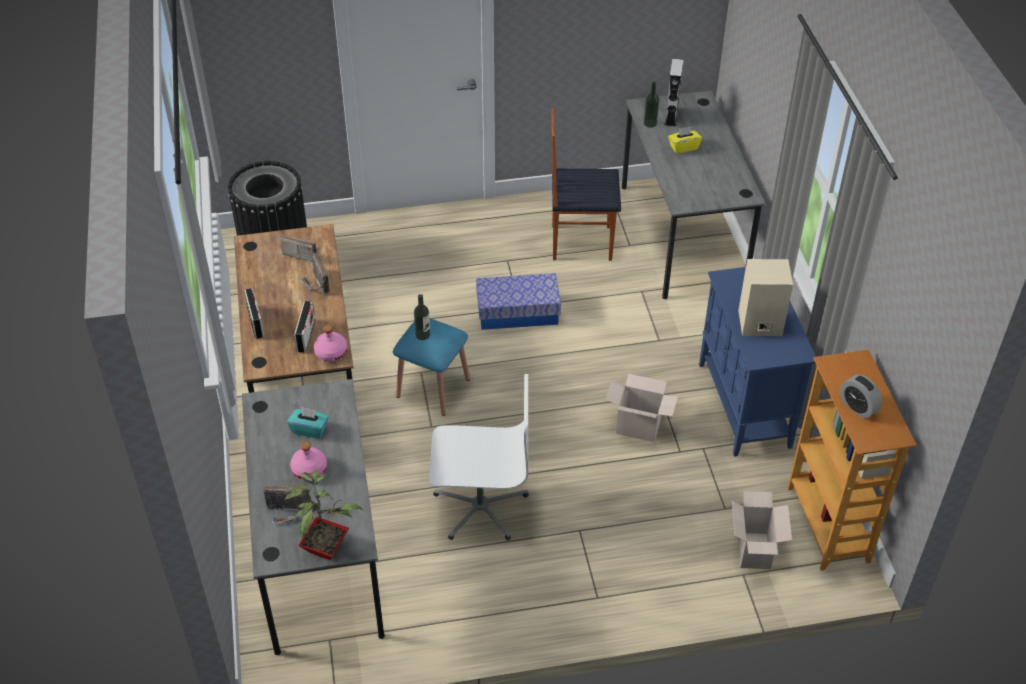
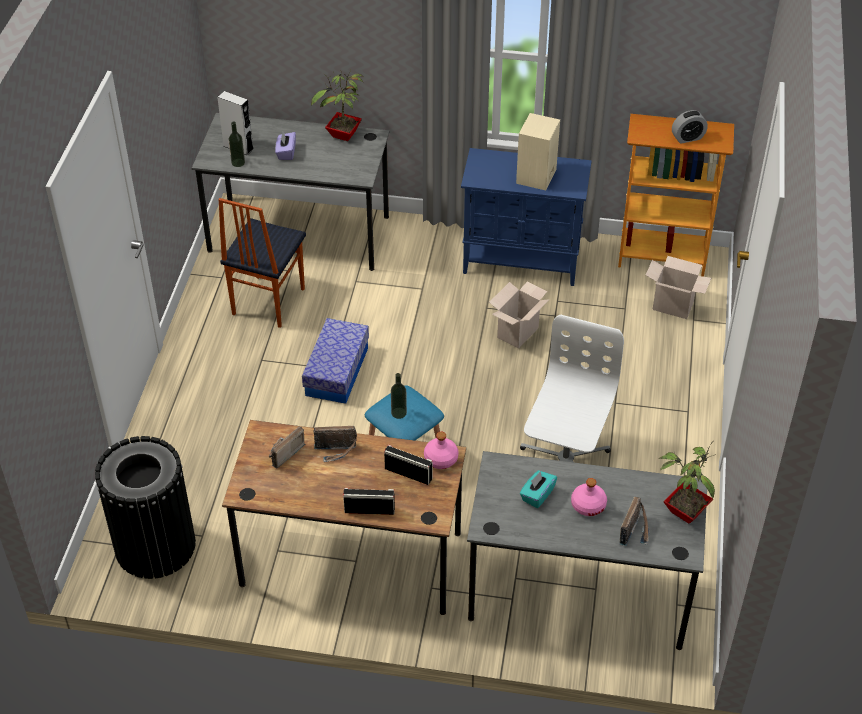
camera: 70 degrees left, 0 degrees up
yellow tissue box [668,127,702,154] -> purple tissue box [275,132,296,160]
none -> potted plant [311,70,364,141]

